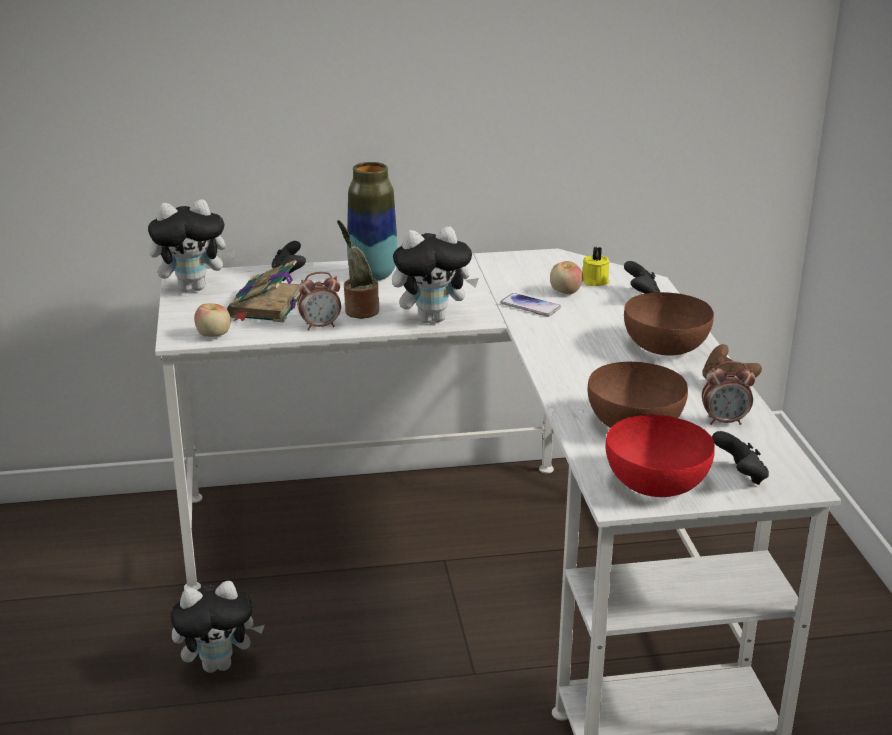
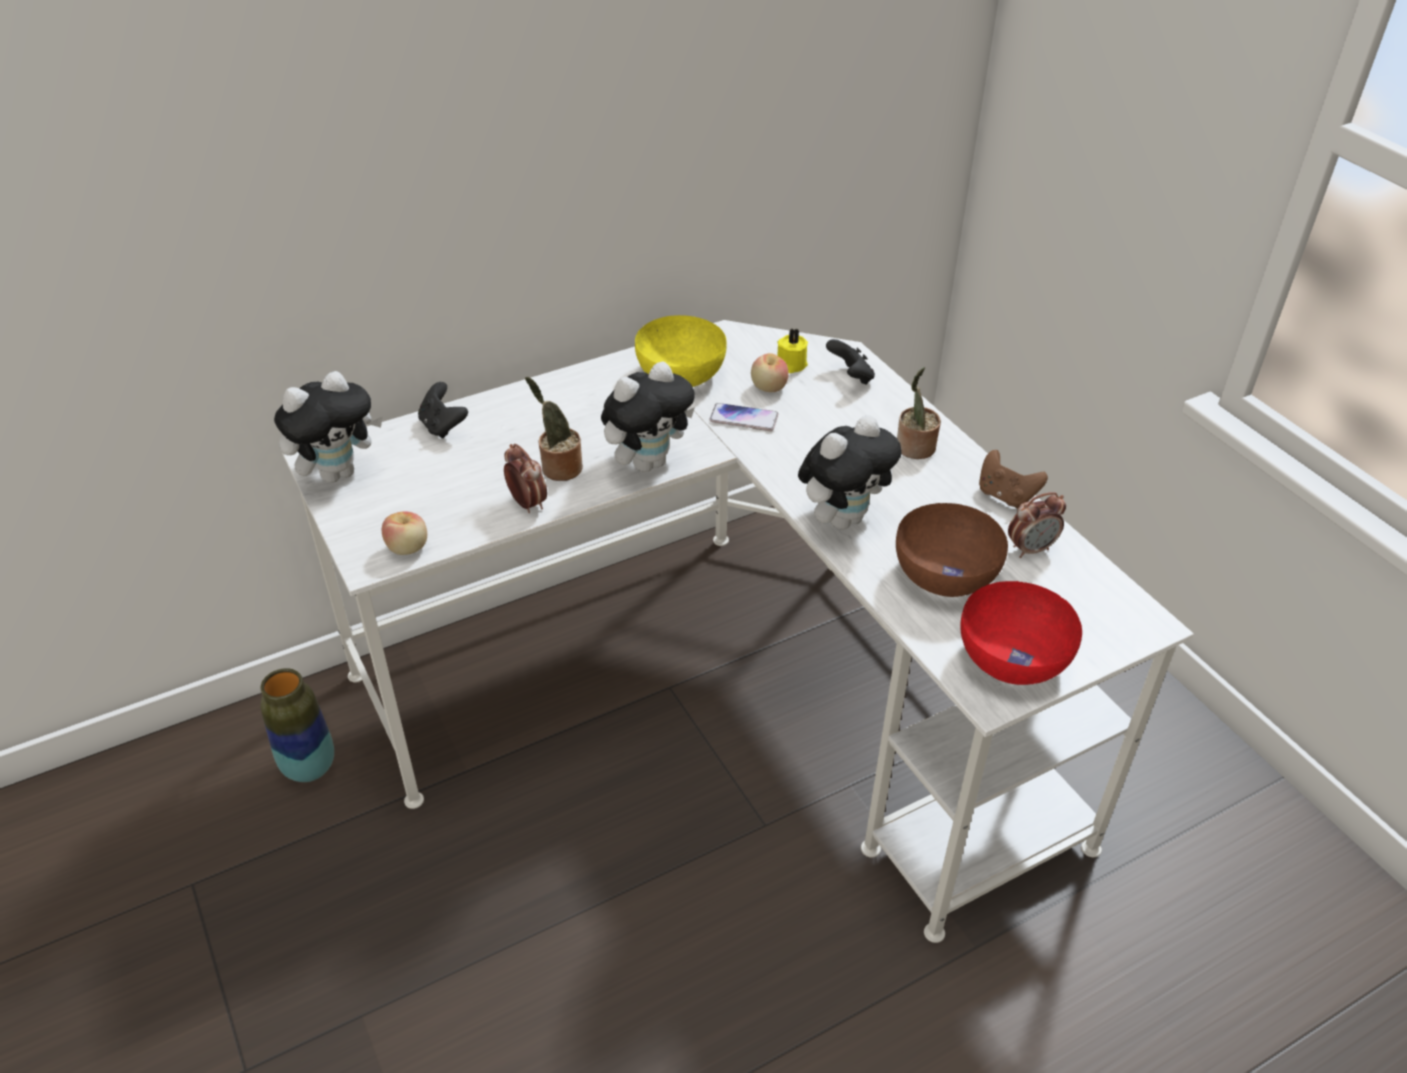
camera: 20 degrees left, 15 degrees up
plush toy [170,581,265,673] -> plush toy moved to [798,415,902,530]
book [227,260,300,322] -> none
alarm clock [297,272,341,330] -> alarm clock turned 90 degrees counterclockwise [504,444,547,513]
vase [347,162,398,281] -> vase moved to [260,668,334,782]
brown bowl [624,292,714,356] -> potted plant [897,367,941,459]
black game controller [712,431,769,485] -> none
none -> yellow bowl [635,315,727,387]

